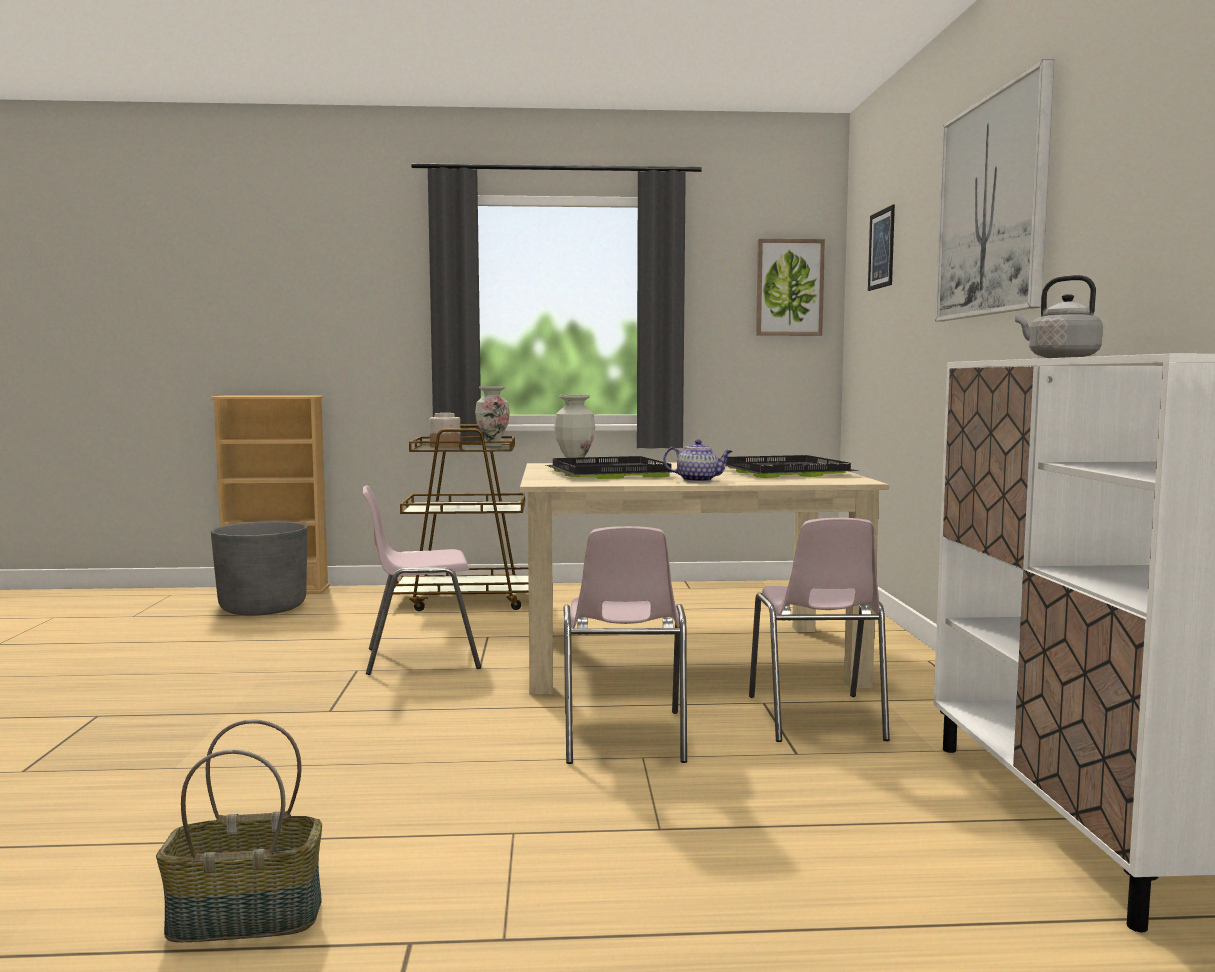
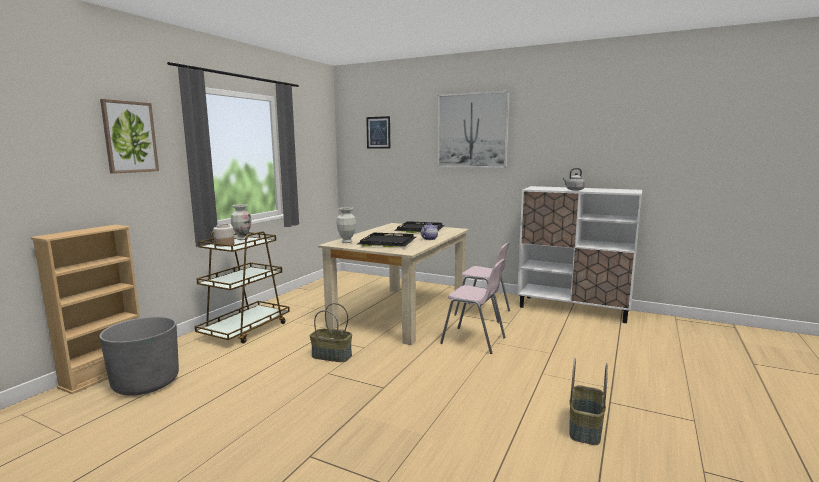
camera: 60 degrees left, 5 degrees up
pink chair [363,485,481,675] -> basket [310,303,352,362]
picture [756,239,825,336] -> picture moved to [100,99,159,174]

